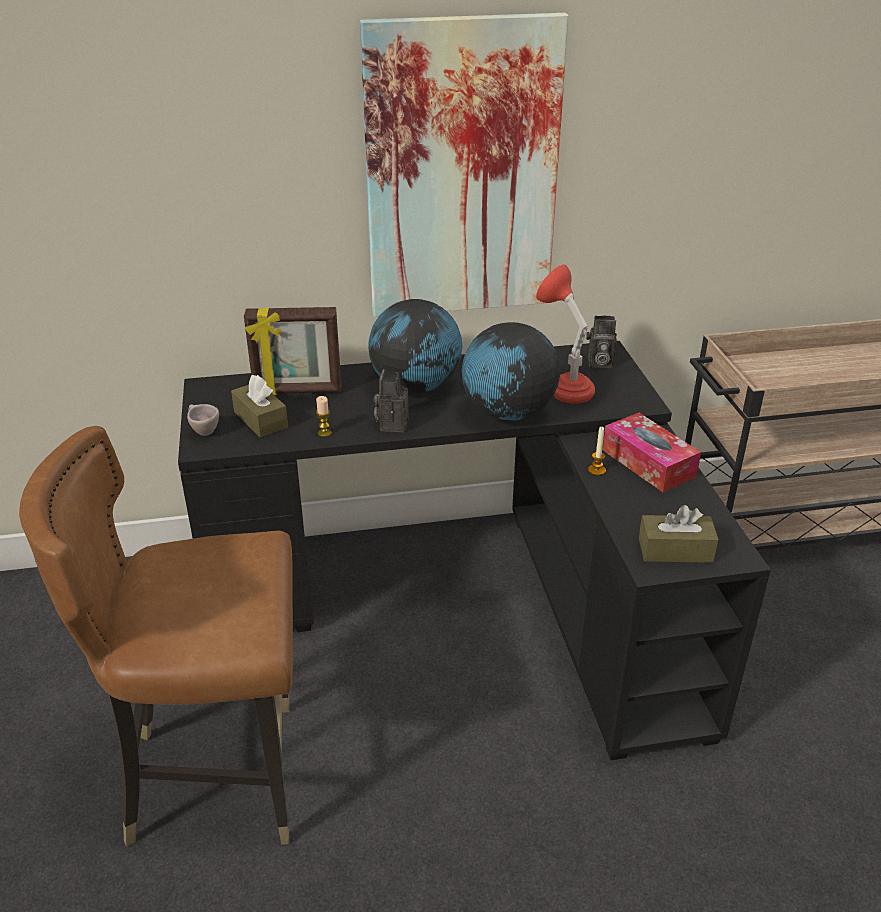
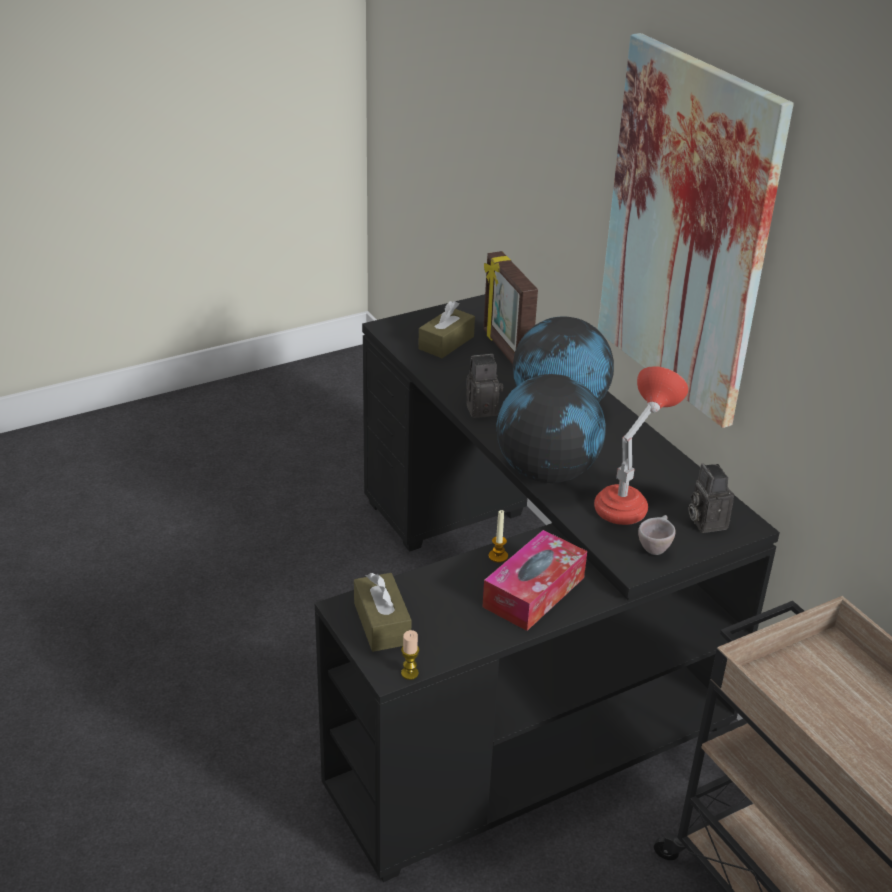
camera: 70 degrees right, 0 degrees up
brown chair [19,426,293,847] -> none
beige cup [187,404,219,436] -> beige cup moved to [638,515,675,555]
candle [316,396,331,437] -> candle moved to [401,630,419,680]

